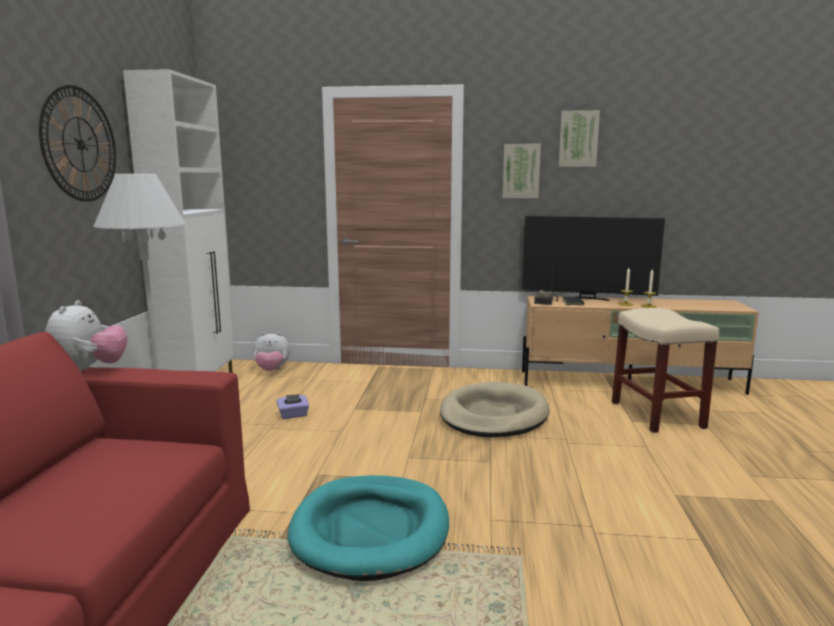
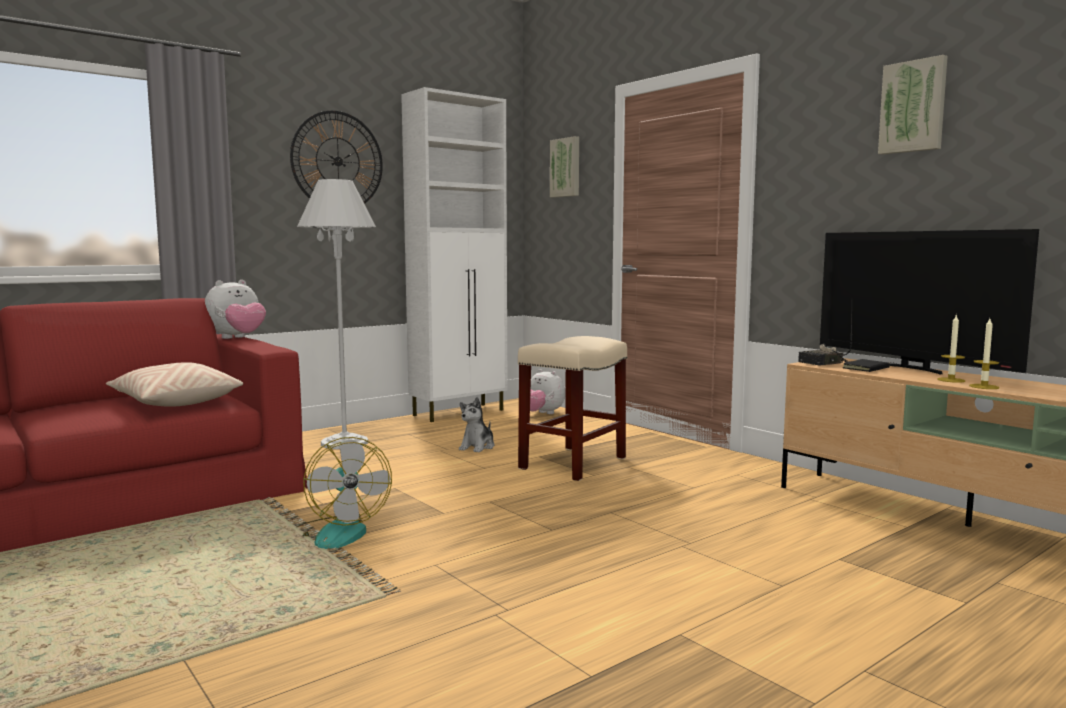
camera: 45 degrees right, 5 degrees down
purple tissue box [276,394,309,419] -> plush toy [459,397,494,453]
turquoise dog bed [288,475,449,581] -> fan [296,437,392,549]
beige dog bed [440,382,550,437] -> none
picture [503,144,541,198] -> picture moved to [550,136,579,198]
beige stool [612,308,719,433] -> beige stool moved to [518,336,627,481]
none -> beige pillow [106,362,243,407]

